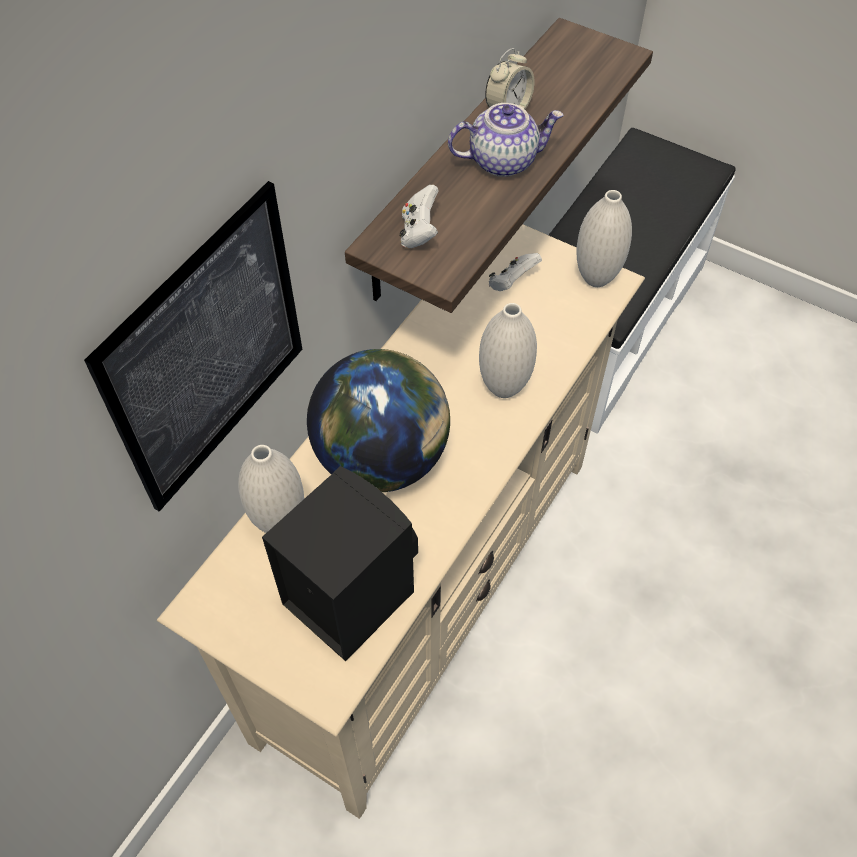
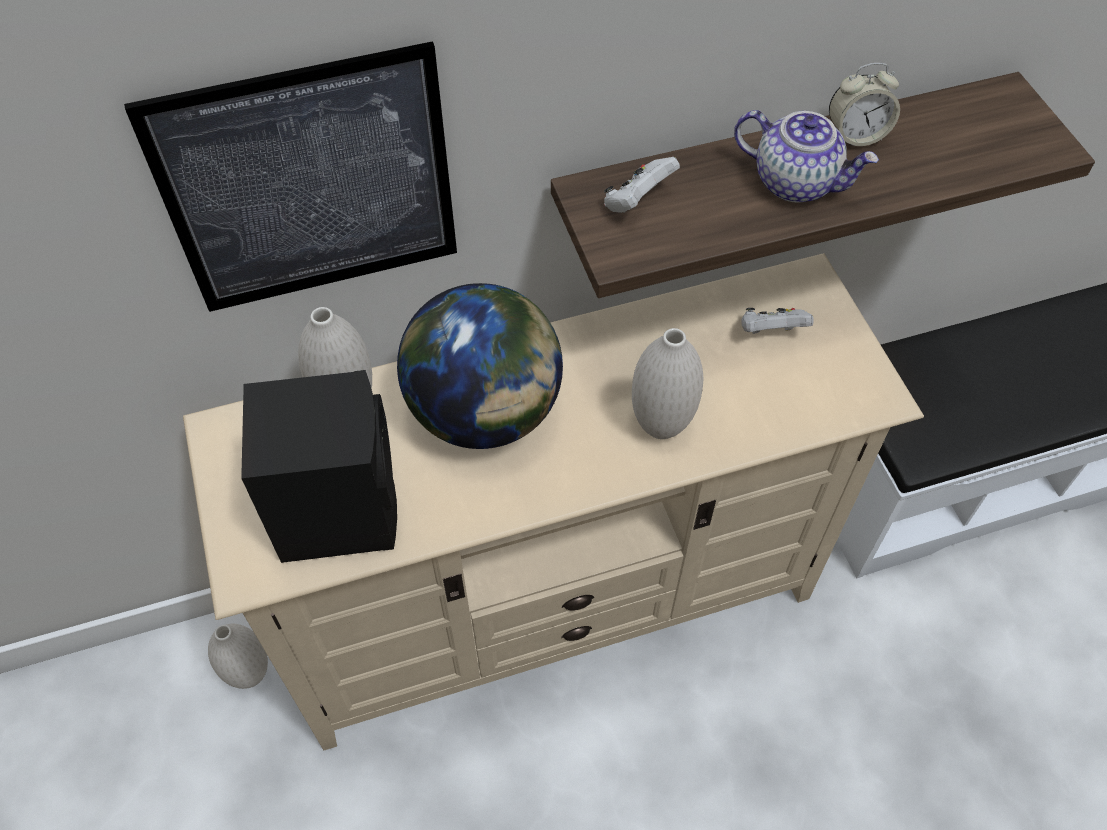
camera: 40 degrees right, 0 degrees up
white vase [576,190,632,287] -> white vase moved to [208,624,268,689]

